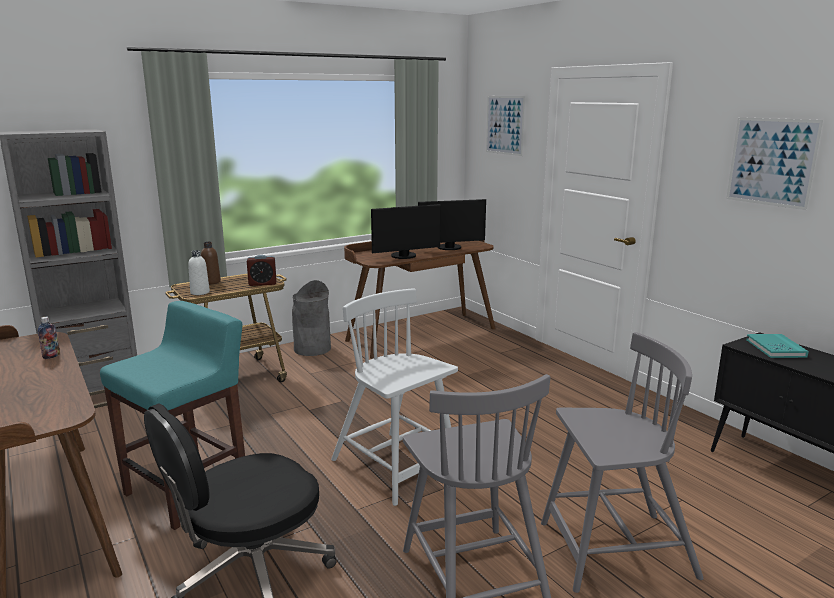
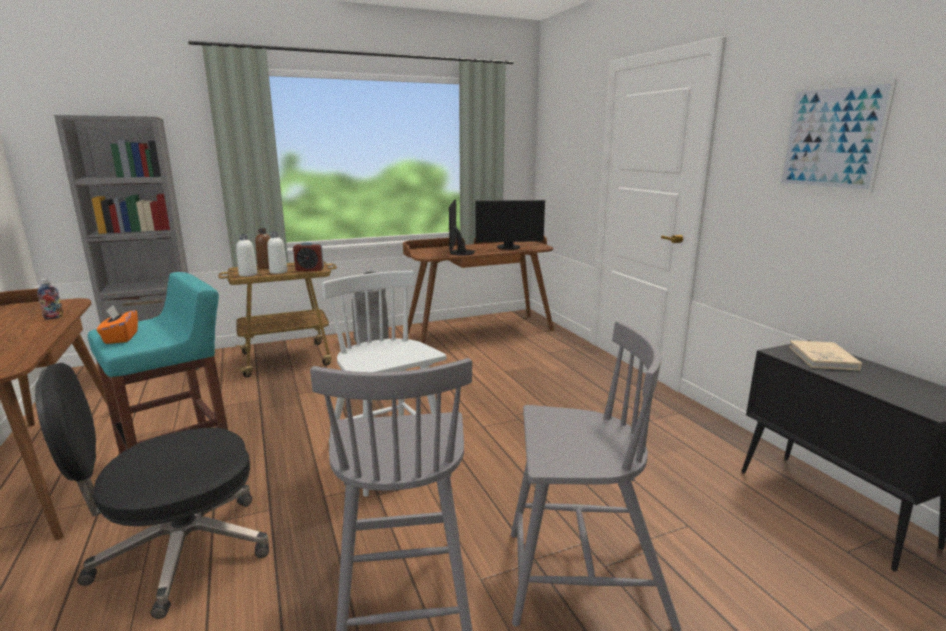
camera: 10 degrees right, 0 degrees up
monitor [371,204,441,259] -> monitor turned 105 degrees clockwise [449,199,475,256]
picture [486,96,525,156] -> none
turquoise book [746,334,809,358] -> beige book [789,340,862,371]
none -> orange tissue box [97,305,138,344]
none -> white bottle [267,232,288,274]

